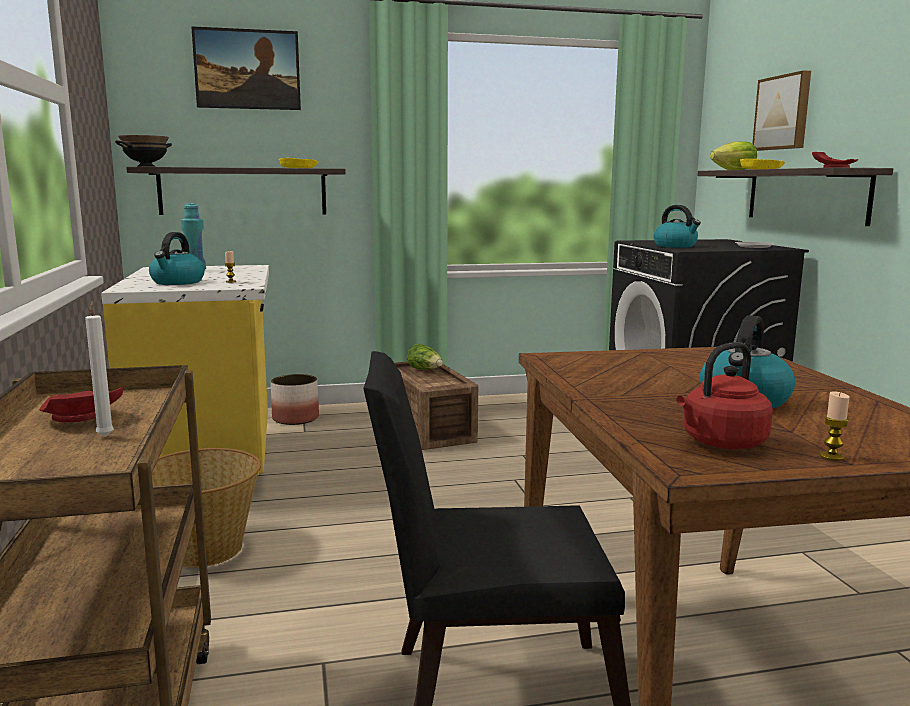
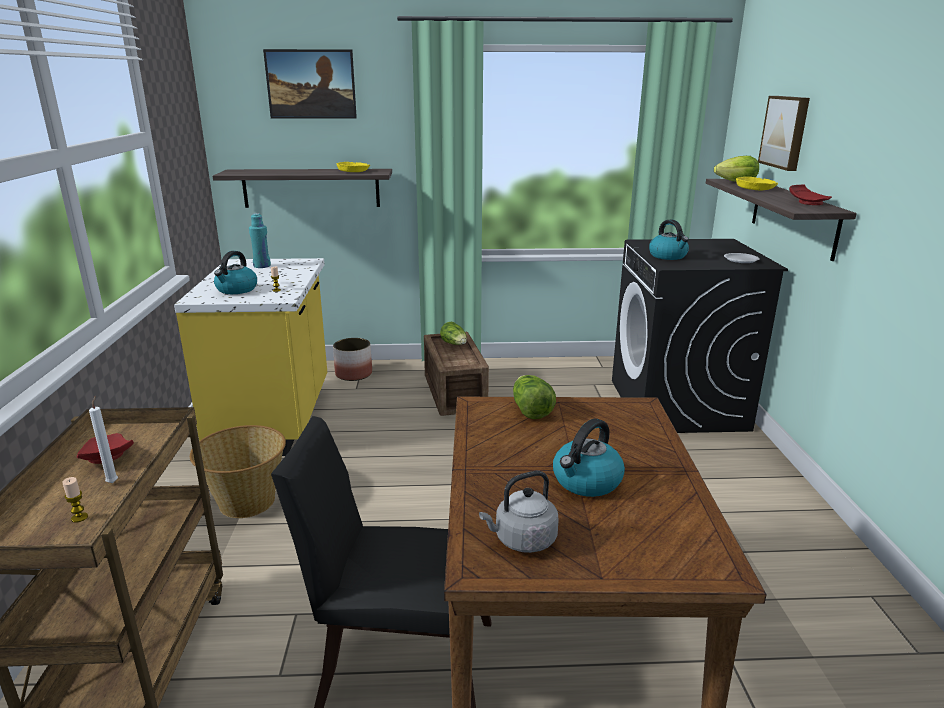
camera: 10 degrees right, 10 degrees up
black bowl [115,135,172,167] -> none
red kettle [676,342,773,449] -> grey kettle [479,471,559,553]
candle [820,391,850,461] -> candle moved to [63,477,88,523]
none -> lettuce [513,375,556,419]

